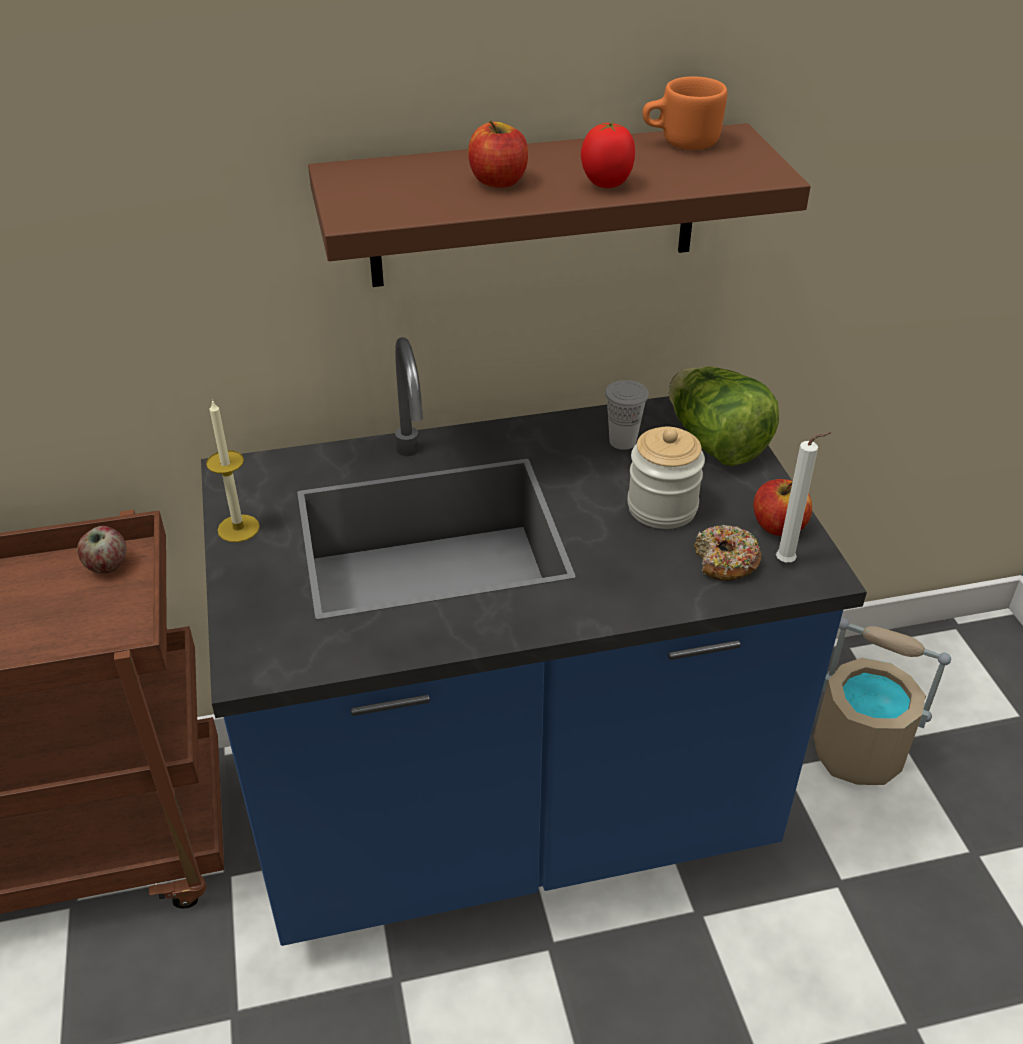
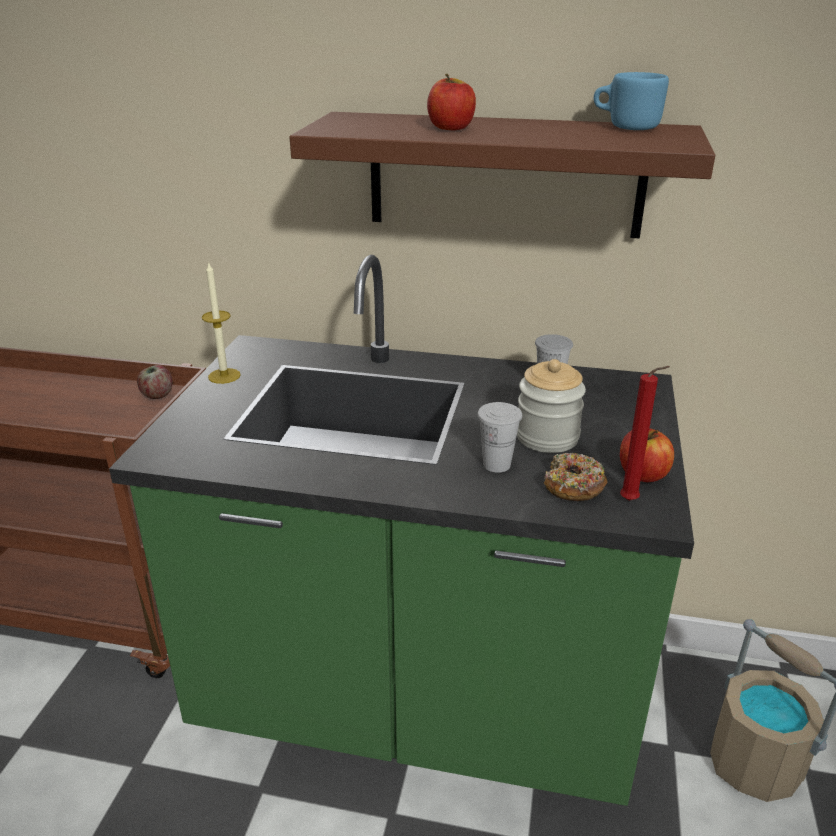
camera: 25 degrees right, 10 degrees down
blue counter [201,337,867,946] -> green counter [109,255,694,806]
tomato [581,122,635,188] -> none
orange mug [642,76,727,150] -> blue mug [594,72,669,130]
lettuce [669,367,779,466] -> none
white candle [776,432,831,562] -> red candle [620,366,670,501]
none -> white cup [478,402,522,473]

